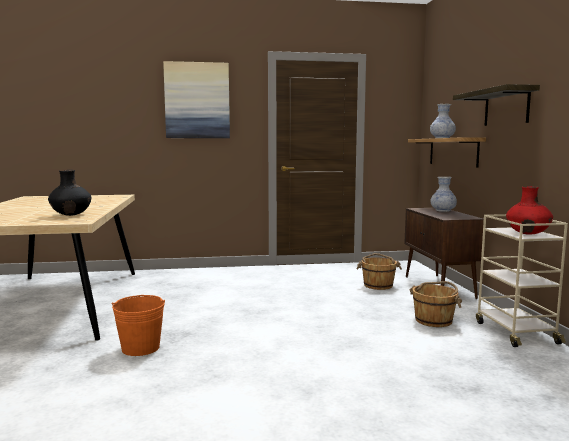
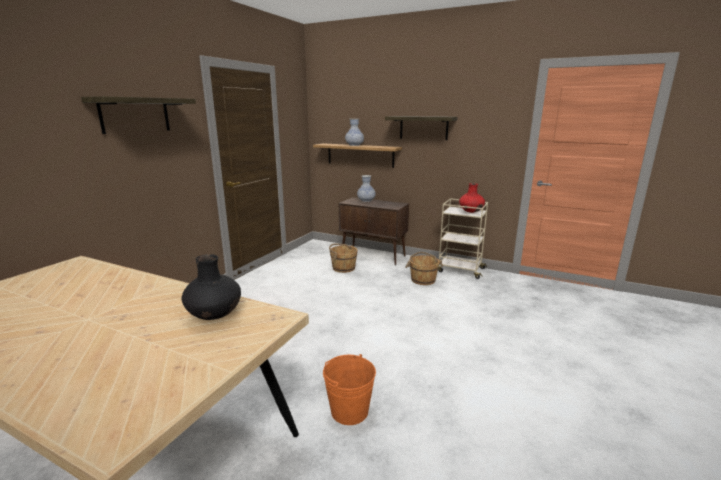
camera: 55 degrees left, 10 degrees up
picture [163,61,230,138] -> shelf [81,96,196,134]

